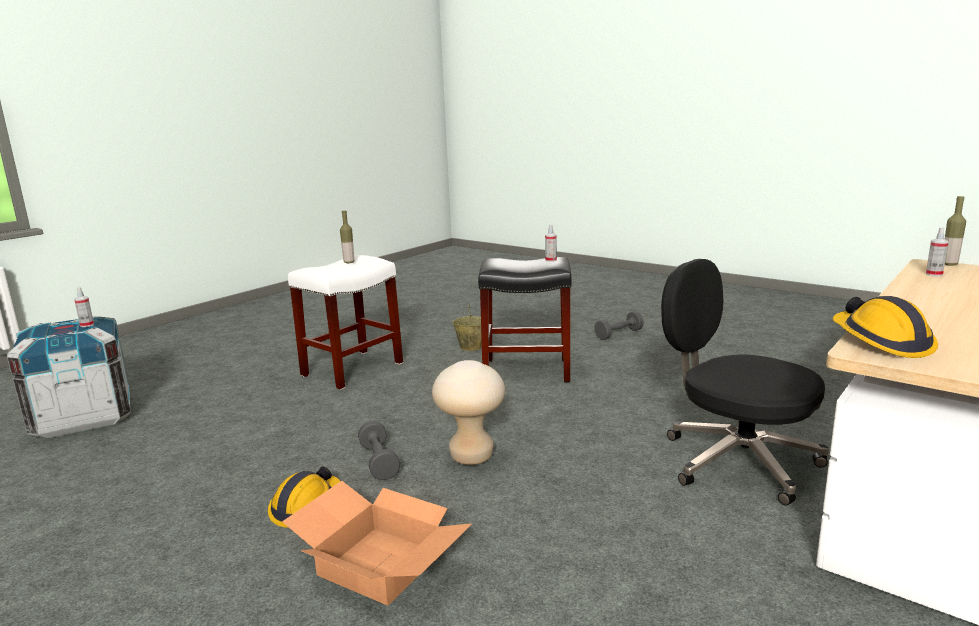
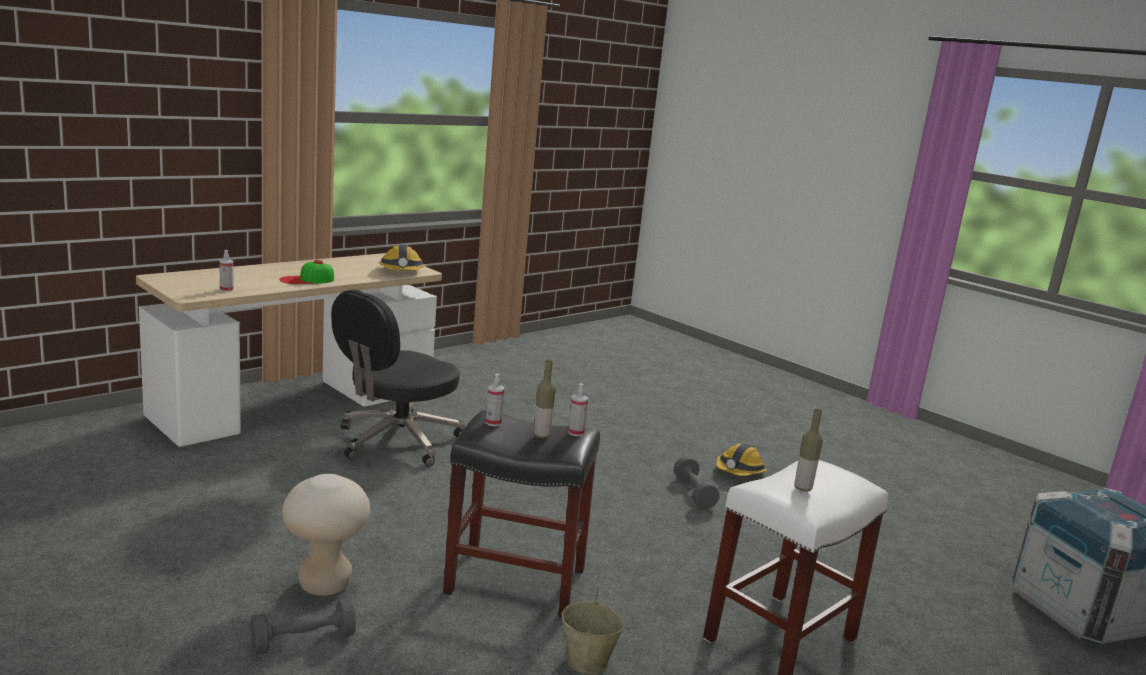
camera: 175 degrees left, 0 degrees up
spray bottle [74,287,94,327] -> spray bottle moved to [568,383,588,436]
cardboard box [282,481,472,605] -> none
beige stool [432,360,505,465] -> beige stool moved to [282,474,370,596]
black office chair [661,259,829,506] -> black office chair turned 75 degrees clockwise [331,289,465,467]
bottle [945,196,966,266] -> bottle moved to [534,360,556,438]
none -> cap [279,260,334,284]

